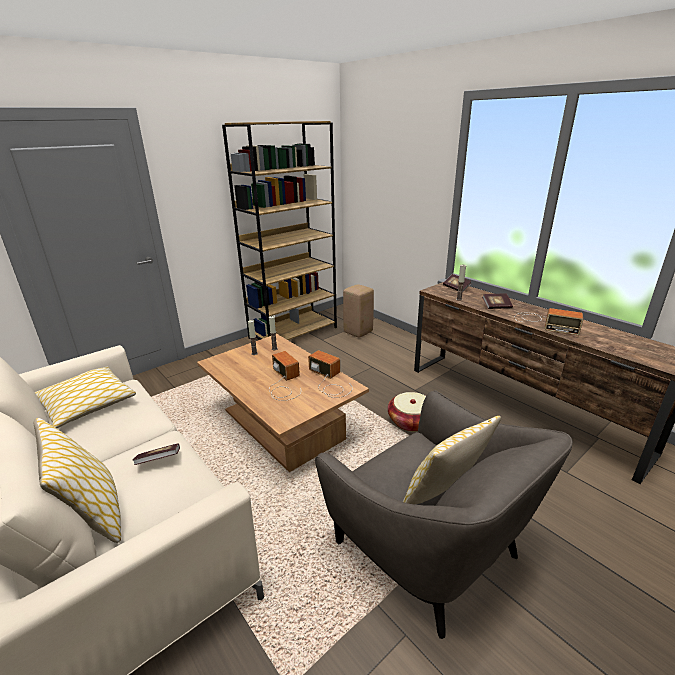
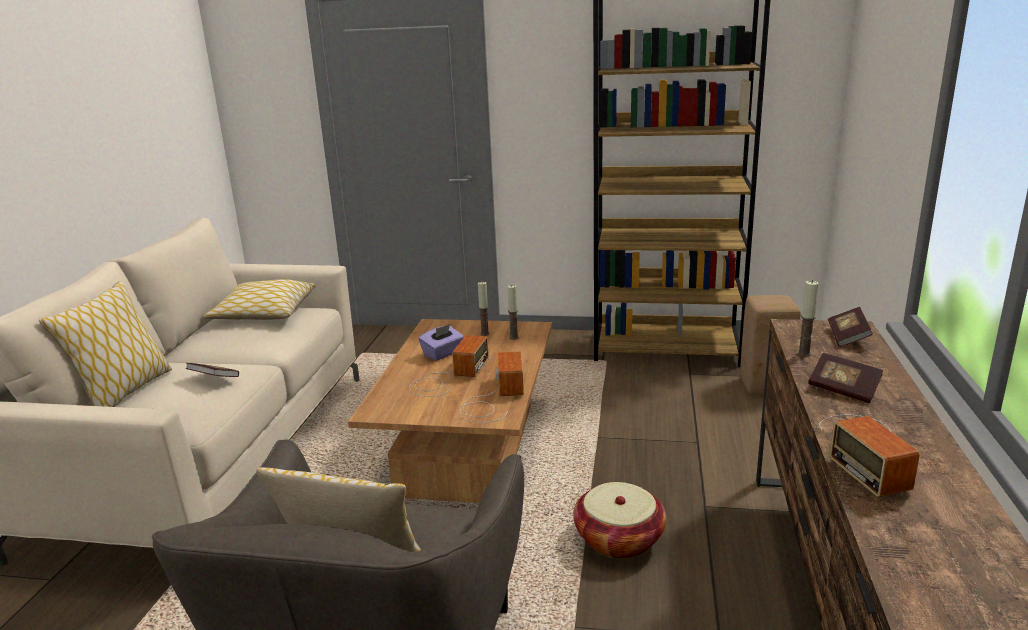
camera: 50 degrees right, 5 degrees down
none -> purple tissue box [419,324,464,361]

